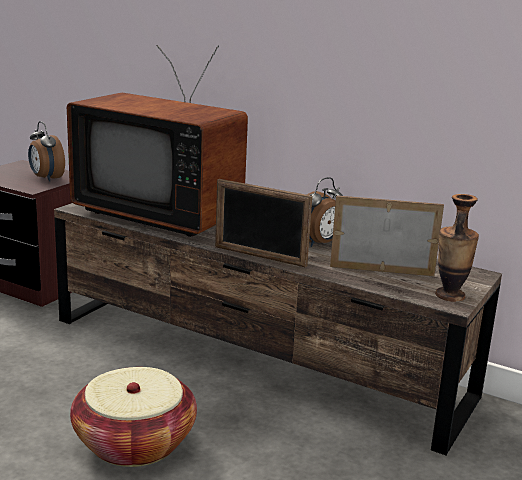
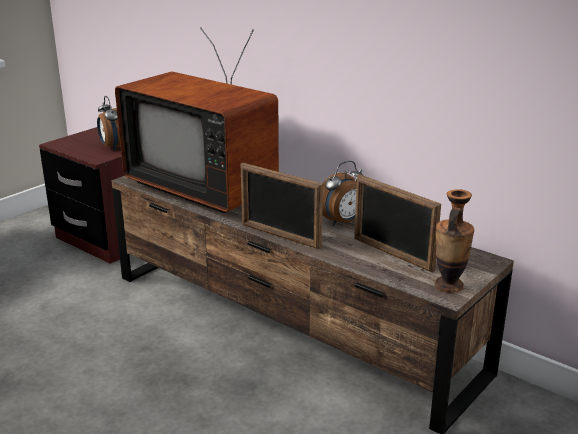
camera: 10 degrees right, 5 degrees up
basket [70,367,197,467] -> none
picture frame [330,195,444,276] -> picture frame turned 150 degrees counterclockwise [354,175,441,273]

